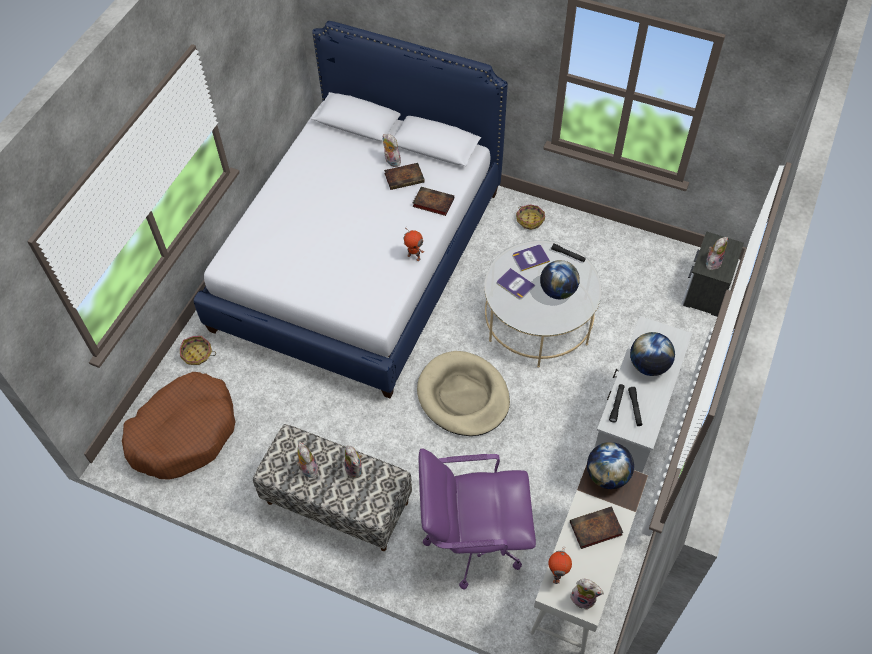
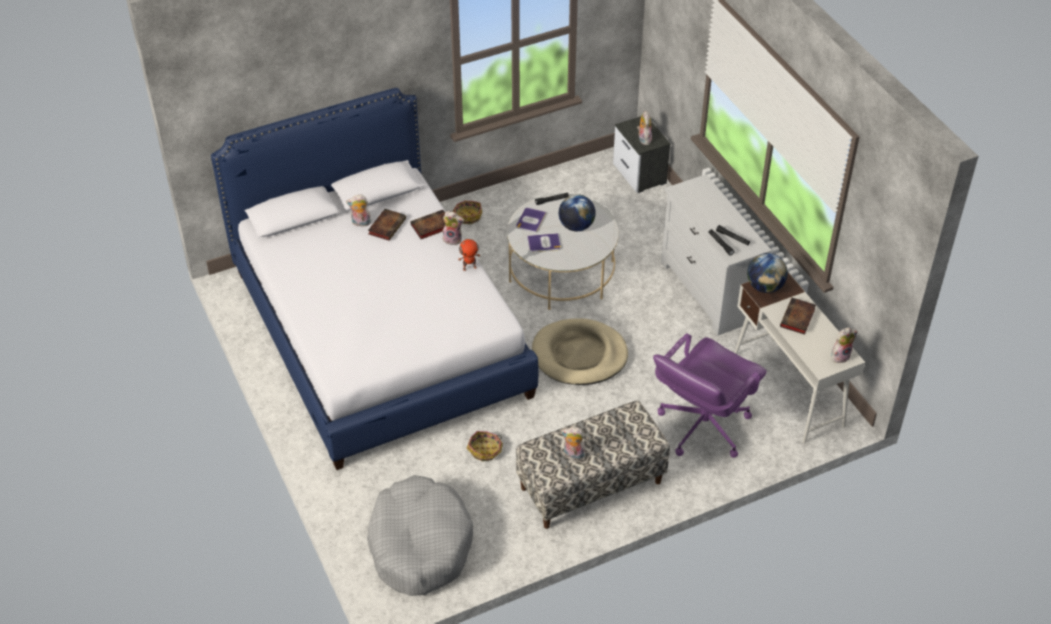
camera: 50 degrees left, 10 degrees down
brown dog bed [122,372,236,480] -> grey dog bed [367,475,473,596]
basket [180,336,216,365] -> basket moved to [466,431,503,461]
plush toy [344,445,363,478] -> plush toy moved to [443,211,464,245]
toy robot [548,547,572,584] -> none
globe [630,332,675,376] -> none

